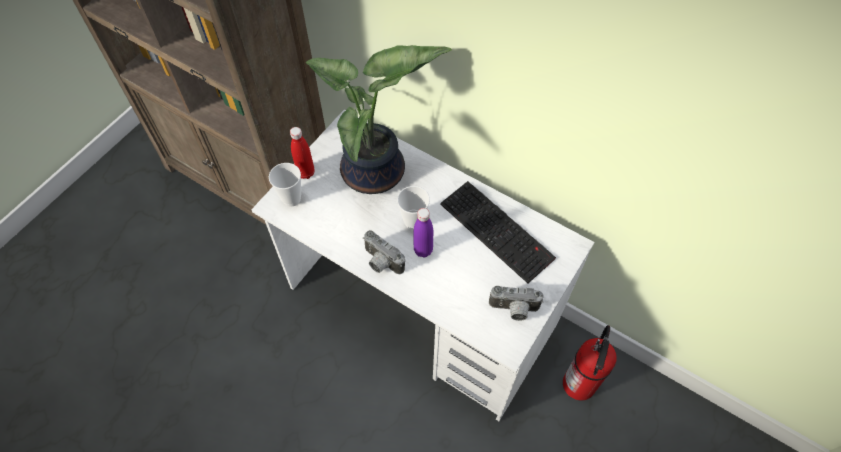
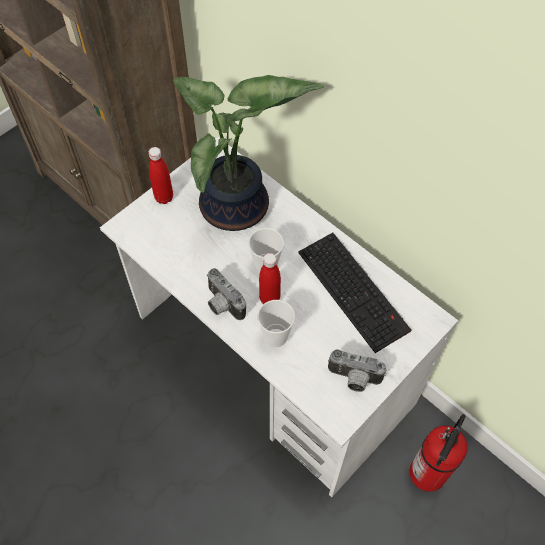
camera: 10 degrees right, 0 degrees up
cup [269,163,301,207] -> cup moved to [257,300,295,347]
purple bottle [414,208,433,258] -> red bottle [259,253,281,304]

